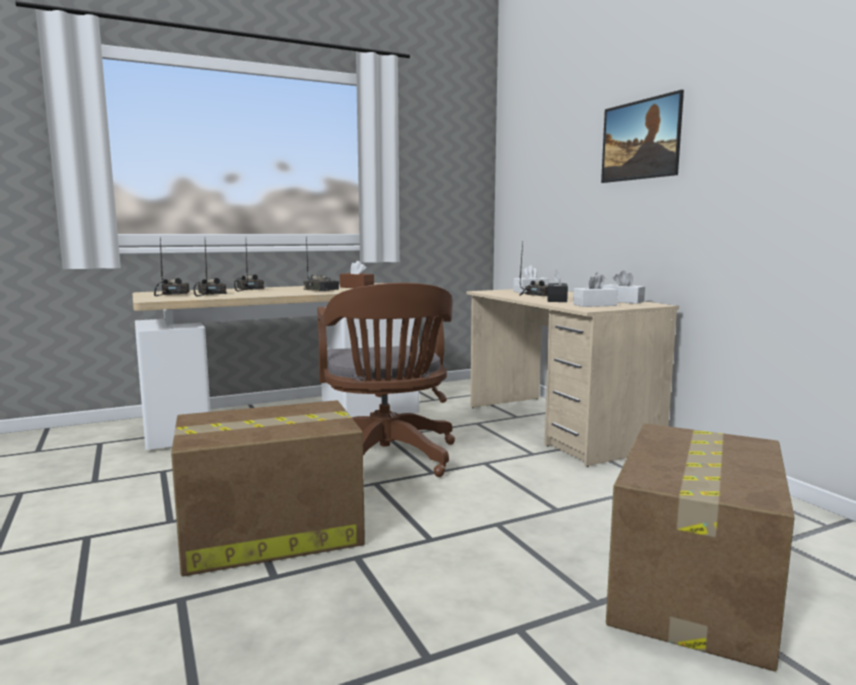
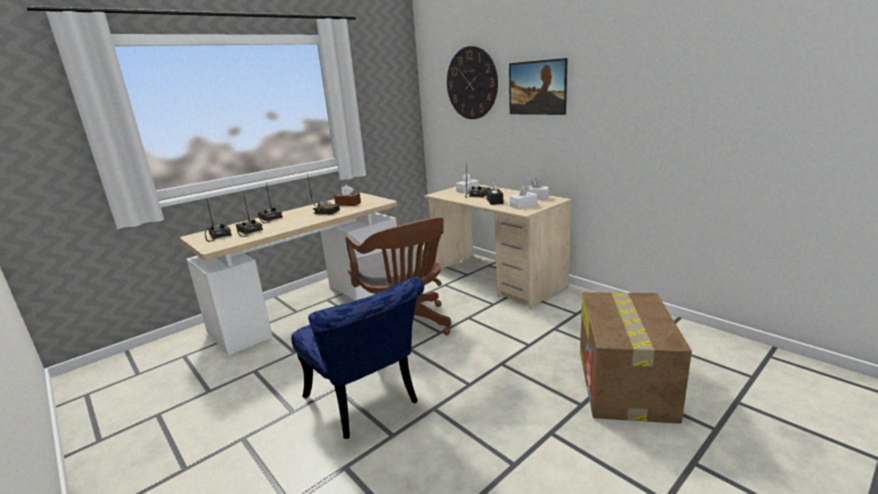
camera: 15 degrees left, 10 degrees up
cardboard box [171,400,365,576] -> blue chair [291,277,424,439]
none -> wall clock [447,46,498,119]

